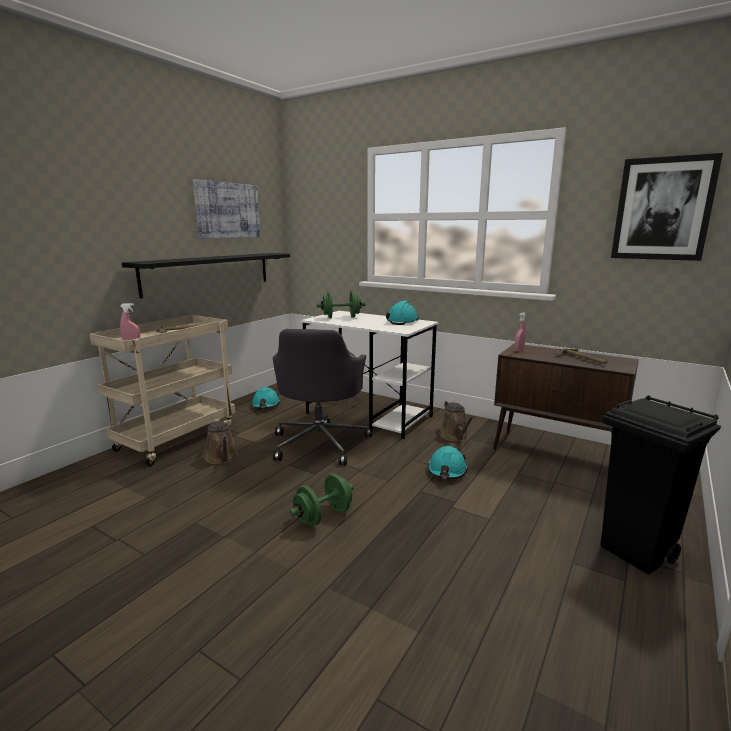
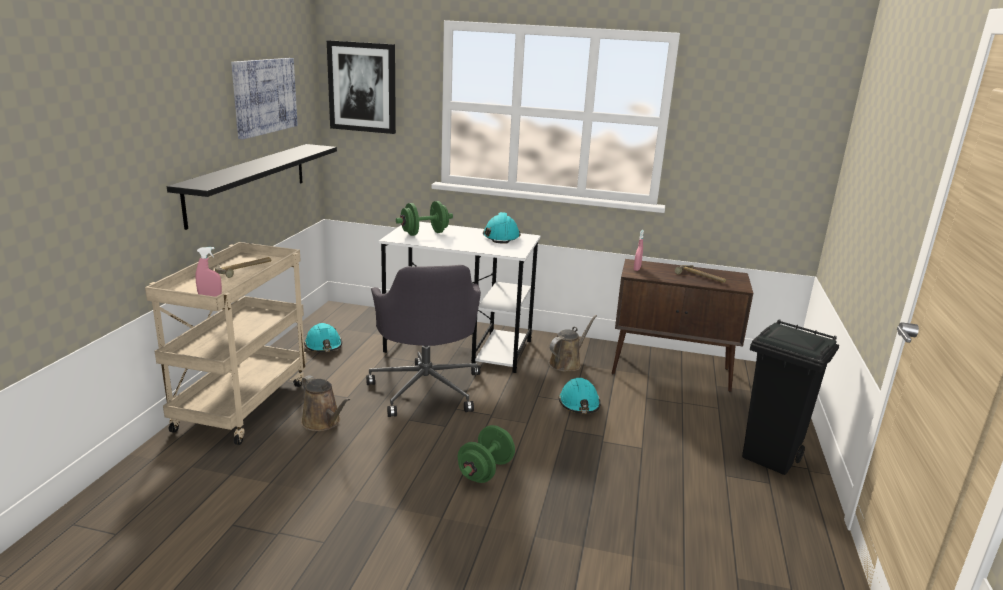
camera: 20 degrees left, 5 degrees up
brown watering can [439,401,475,441] -> brown watering can turned 105 degrees counterclockwise [548,315,597,372]
picture [611,153,723,261] -> picture moved to [327,40,396,134]

